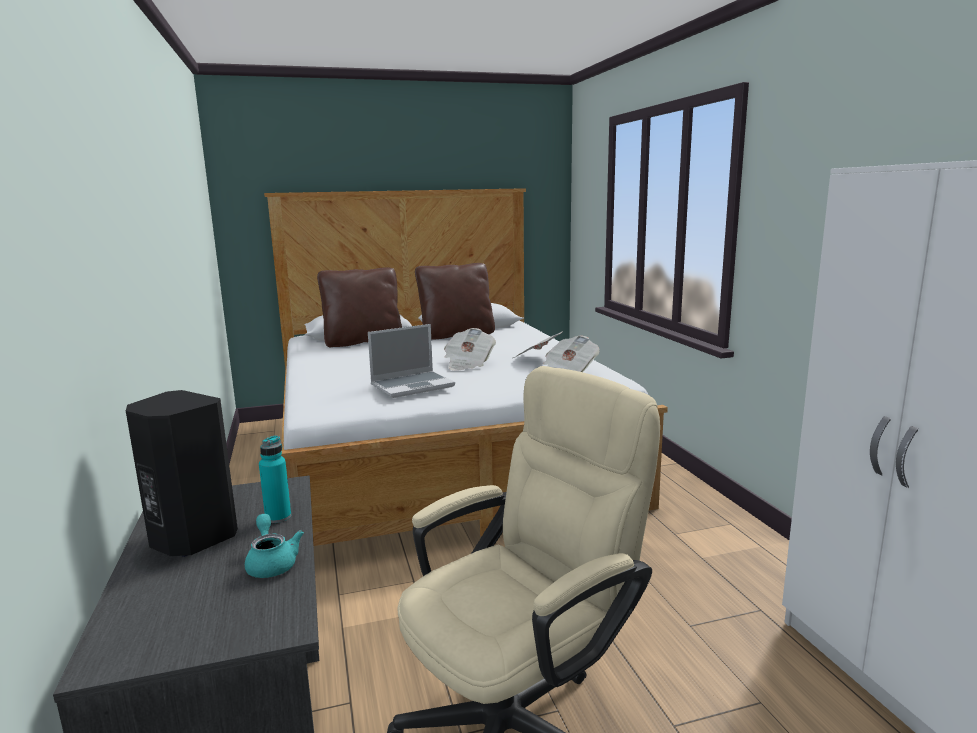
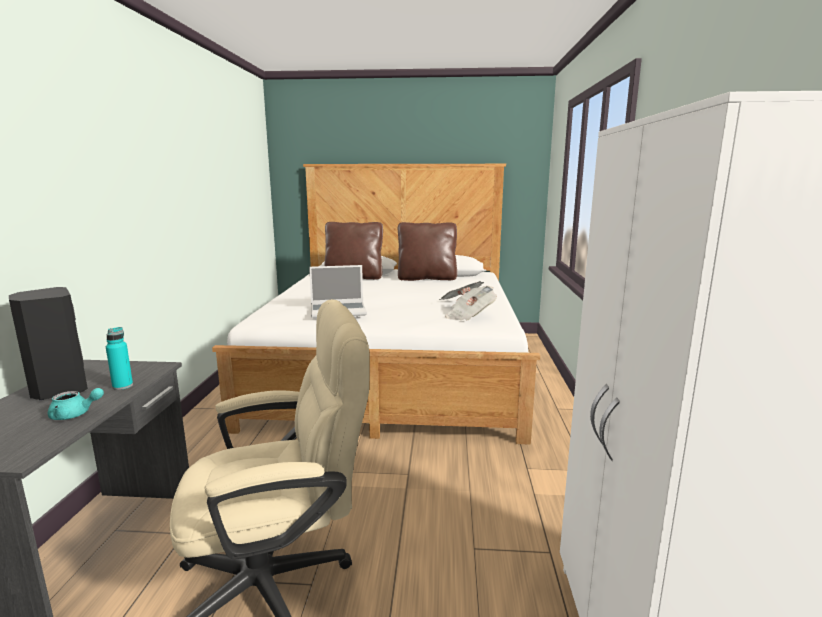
camera: 20 degrees right, 0 degrees up
turquoise teapot [245,514,304,578] -> turquoise teapot turned 90 degrees clockwise [48,388,104,420]
newspaper [444,328,496,371] -> none

